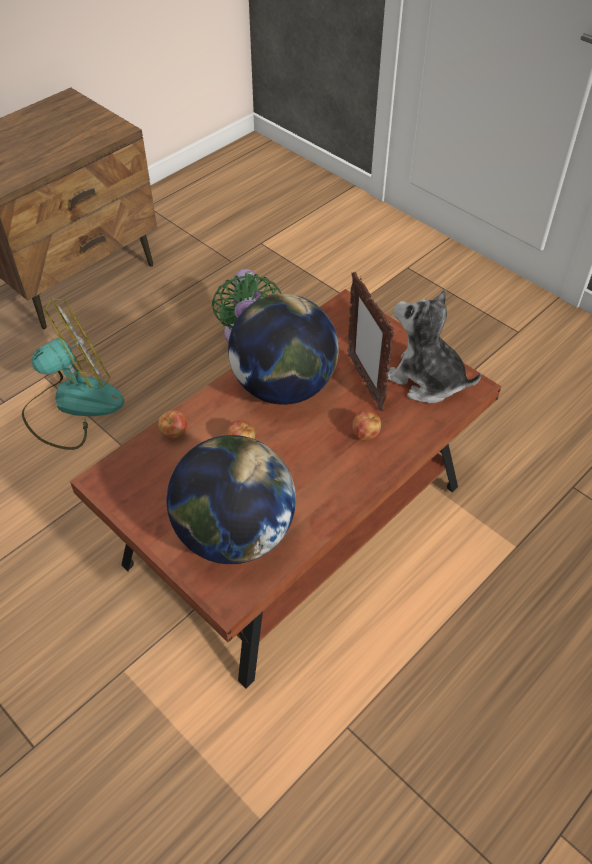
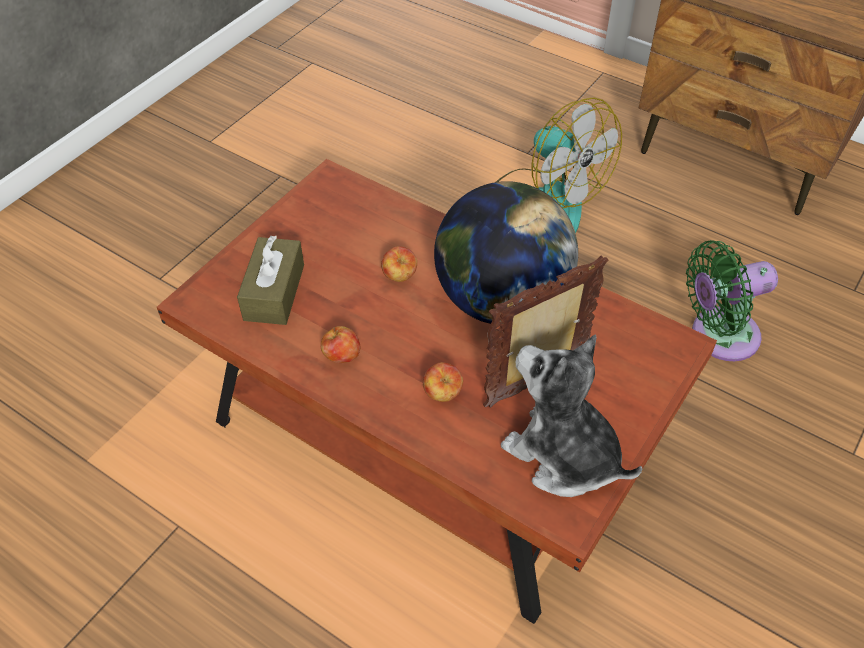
camera: 80 degrees right, 0 degrees up
apple [158,410,187,439] -> apple moved to [320,326,360,363]
globe [167,435,296,564] -> brown tissue box [237,236,304,325]
plush toy [387,289,481,403] -> plush toy turned 75 degrees counterclockwise [501,334,642,497]

